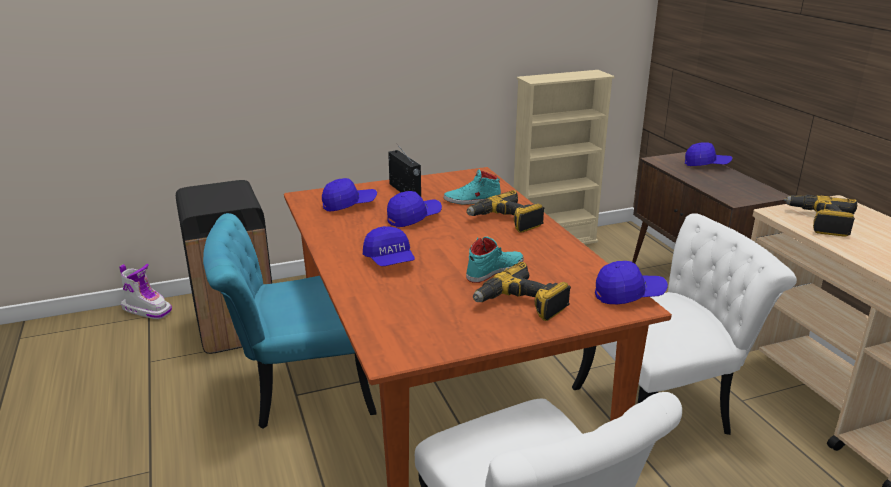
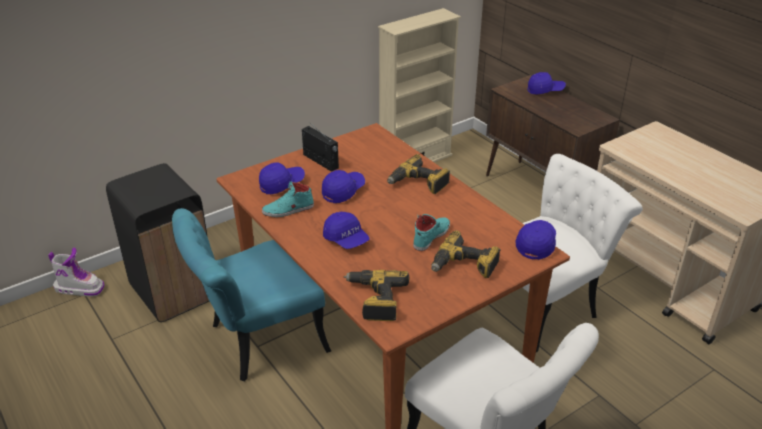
camera: 15 degrees left, 10 degrees up
turquoise shoe [443,169,501,205] -> turquoise shoe moved to [262,181,314,217]
blue cap [595,261,668,304] -> blue cap turned 45 degrees counterclockwise [516,220,556,260]
power drill [784,195,857,237] -> power drill moved to [344,270,409,321]

